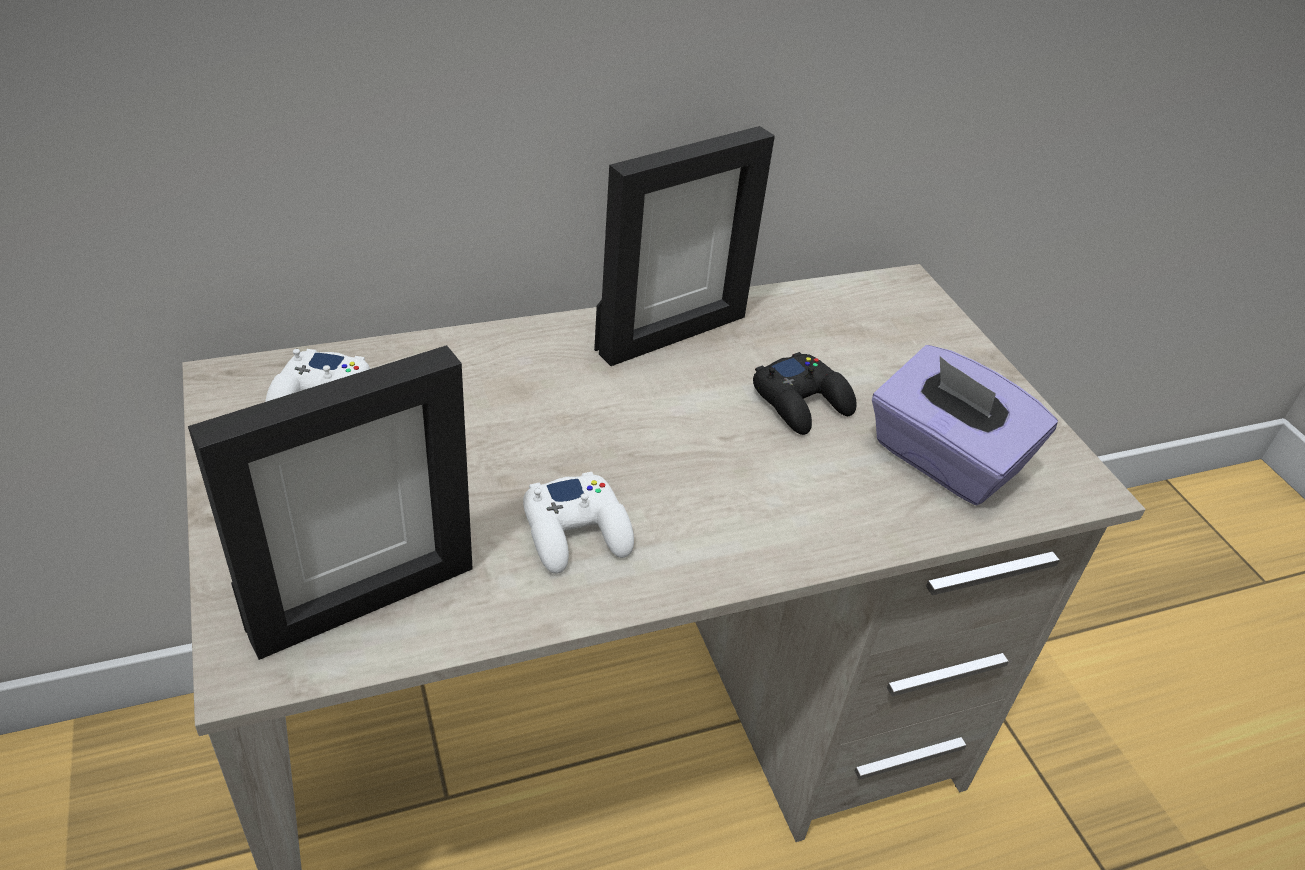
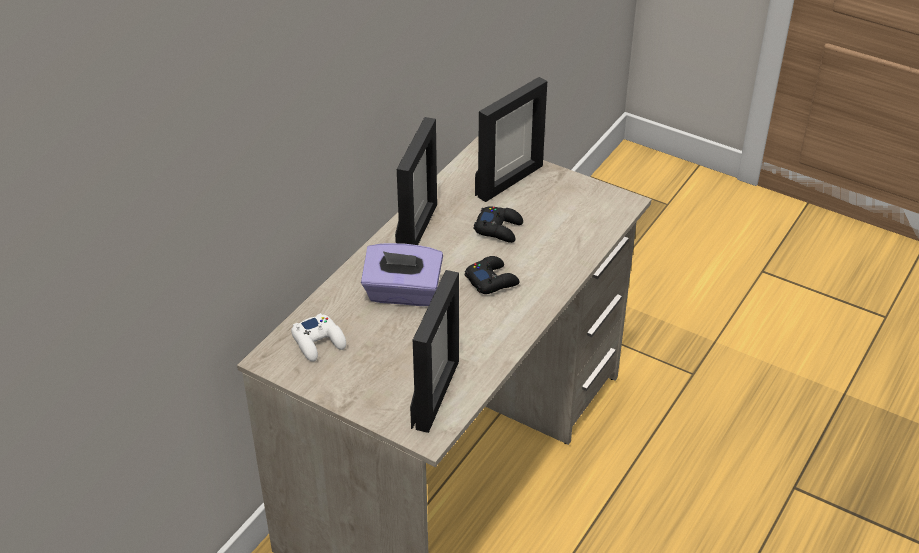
camera: 35 degrees left, 0 degrees up
white game controller [523,472,634,574] -> none
purple tissue box [872,345,1058,505] -> purple tissue box moved to [361,243,443,306]
none -> black game controller [465,256,520,294]
none -> picture frame [475,77,547,202]

